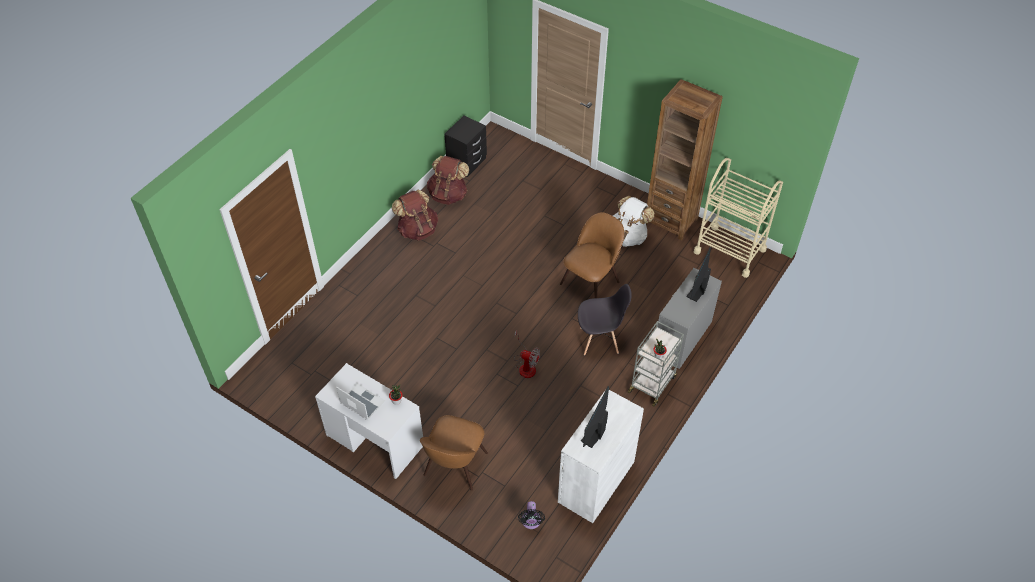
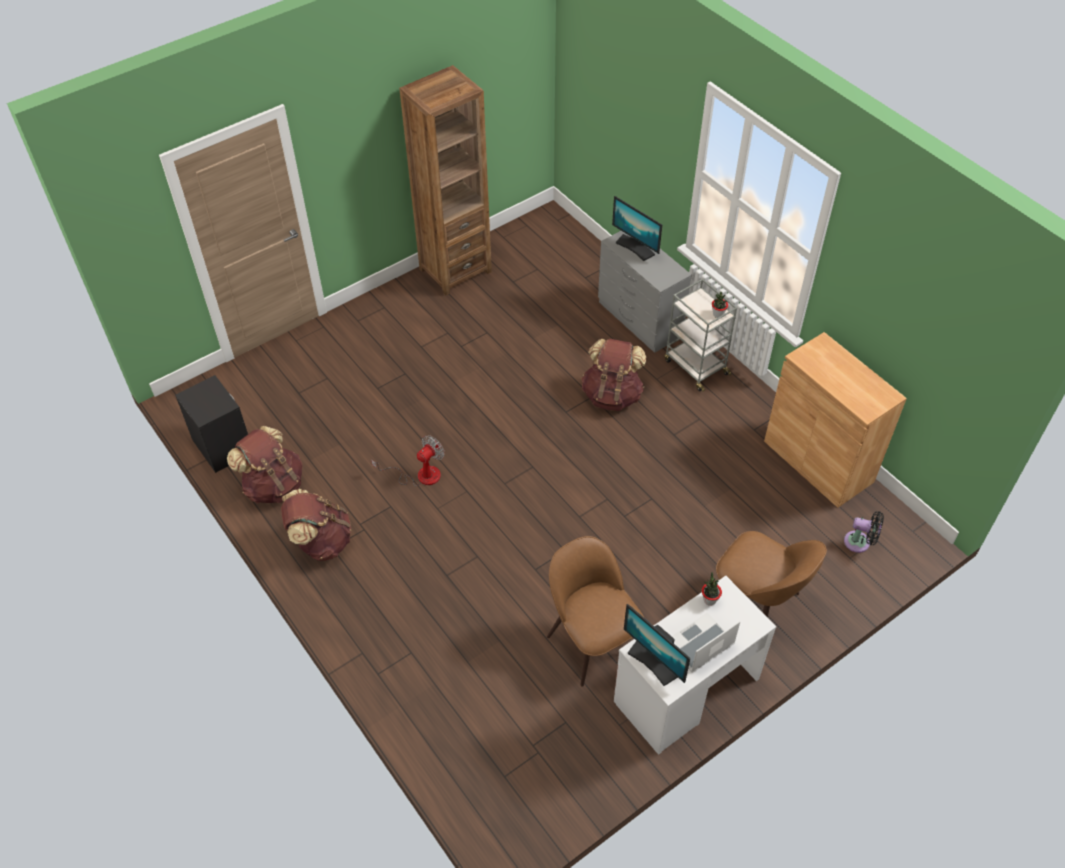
camera: 70 degrees left, 0 degrees up
fan [514,331,540,378] -> fan moved to [371,435,445,486]
white cabinet [558,390,644,523] -> brown cabinet [764,332,907,508]
brown chair [560,212,624,298] -> brown chair moved to [547,536,644,687]
grey chair [578,284,632,355] -> brown backpack [581,339,646,411]
monitor [581,386,609,448] -> monitor moved to [624,604,690,686]
white backpack [613,196,654,247] -> none
beige cart [694,158,783,278] -> none

